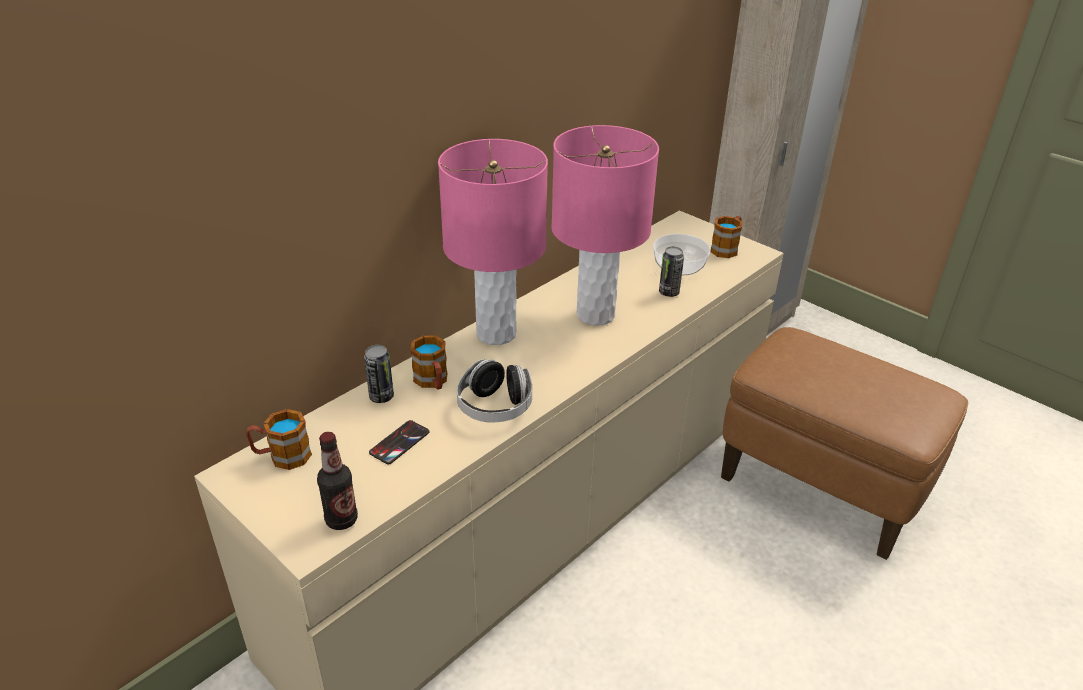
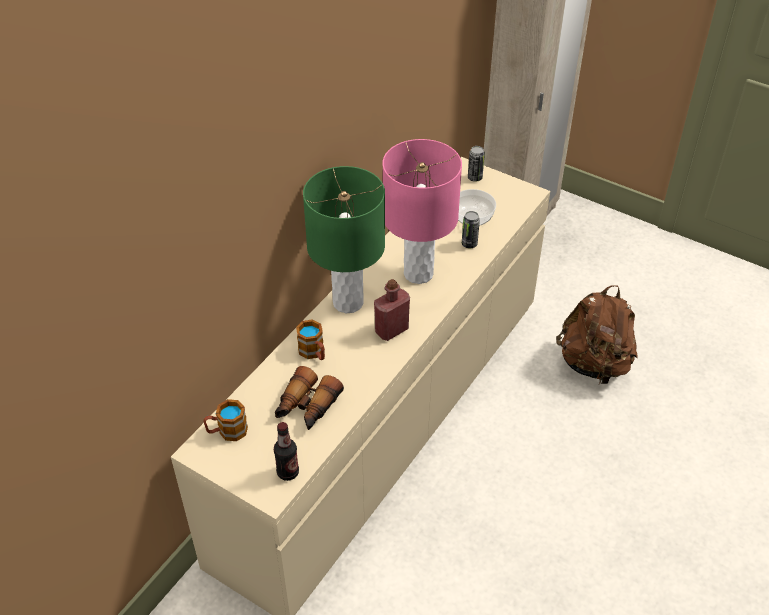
camera: 10 degrees left, 10 degrees up
can [364,345,394,403] -> can moved to [468,146,485,182]
phone [369,420,430,465] -> binoculars [275,366,344,430]
pink table lamp [438,139,548,345] -> green table lamp [303,166,385,314]
headphones [457,359,532,422] -> none
mug [710,216,743,258] -> none
brown ottoman [721,327,968,560] -> brown backpack [556,285,638,384]
none -> red bottle [374,279,410,341]

